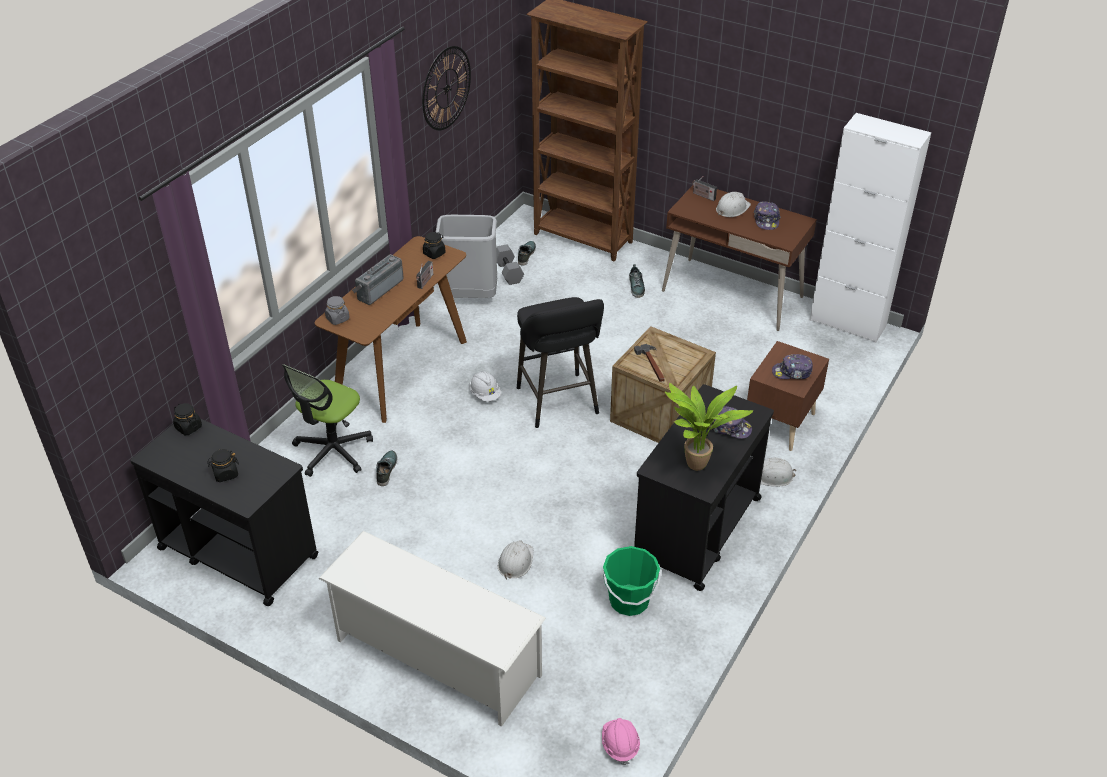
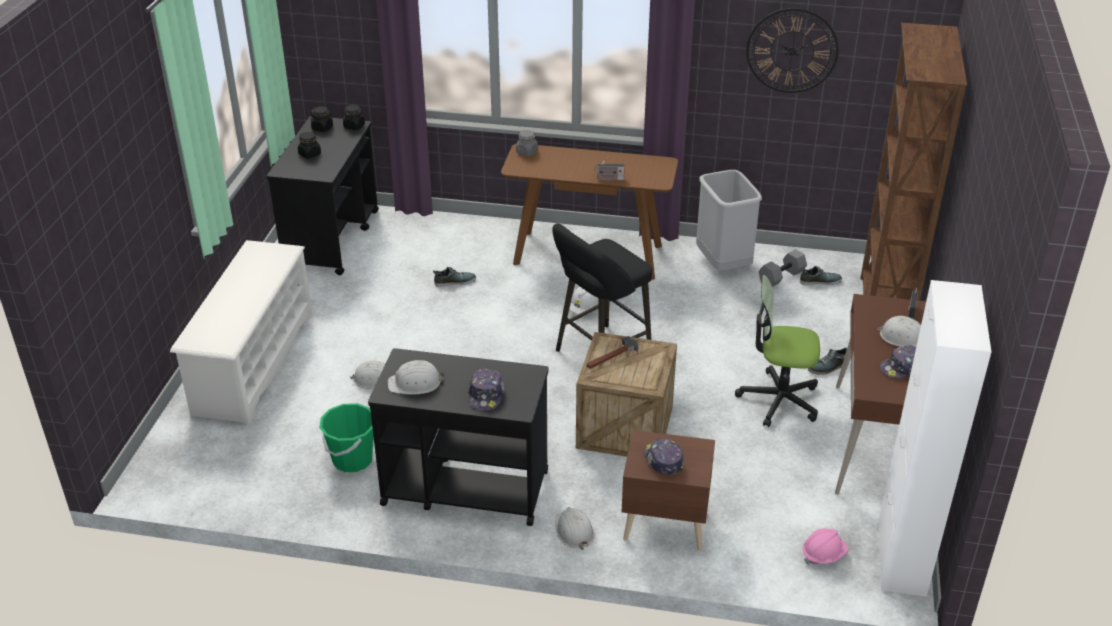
camera: 70 degrees right, 5 degrees down
office chair [282,364,373,477] -> office chair moved to [735,275,820,427]
radio [352,254,404,305] -> none
black jar [423,232,445,259] -> black jar moved to [311,106,333,132]
pink hard hat [602,718,640,765] -> pink hard hat moved to [802,528,848,565]
potted plant [665,383,753,471] -> white hard hat [388,360,444,395]

